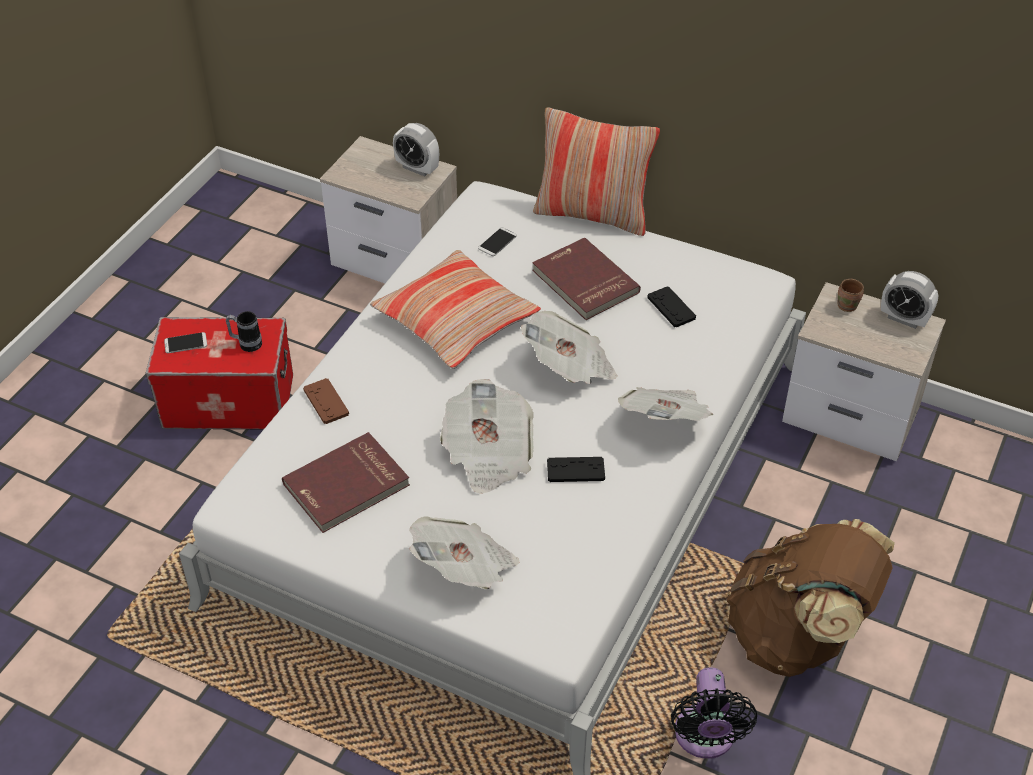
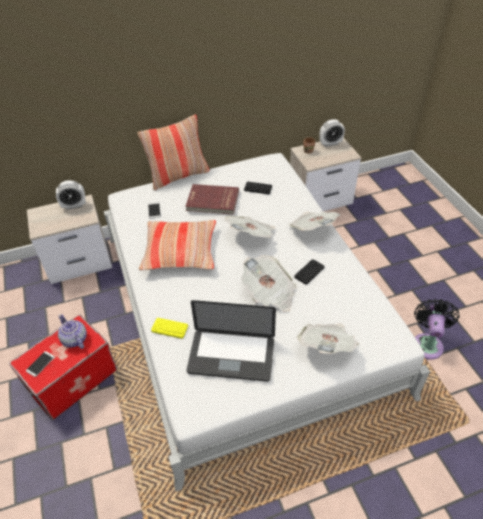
camera: 45 degrees left, 0 degrees up
mug [226,311,262,352] -> teapot [58,314,87,349]
red book [282,432,410,533] -> laptop [186,300,276,382]
brown game controller [303,378,349,424] -> yellow game controller [151,318,188,339]
black fan [671,667,757,759] -> black fan turned 120 degrees counterclockwise [414,299,460,360]
brown backpack [727,519,895,677] -> none

